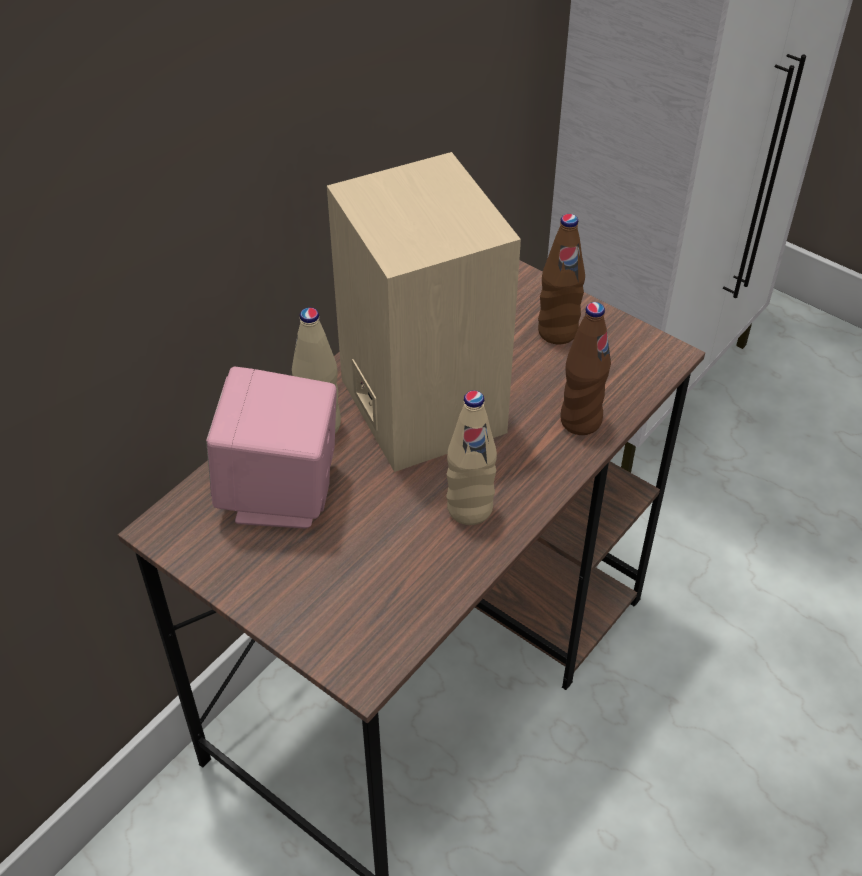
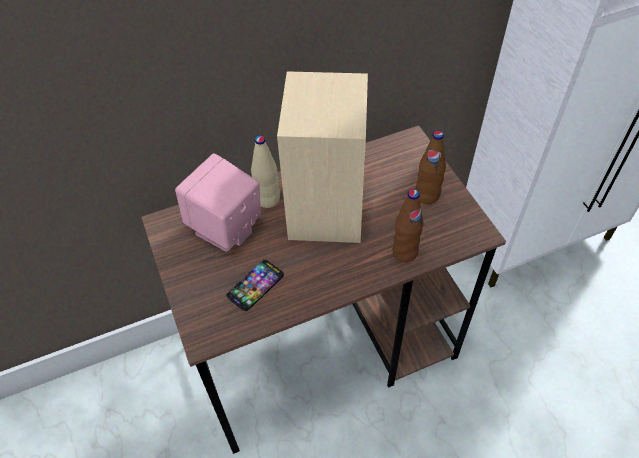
camera: 30 degrees right, 5 degrees up
beige bottle [446,390,497,525] -> none
none -> phone [227,260,284,311]

